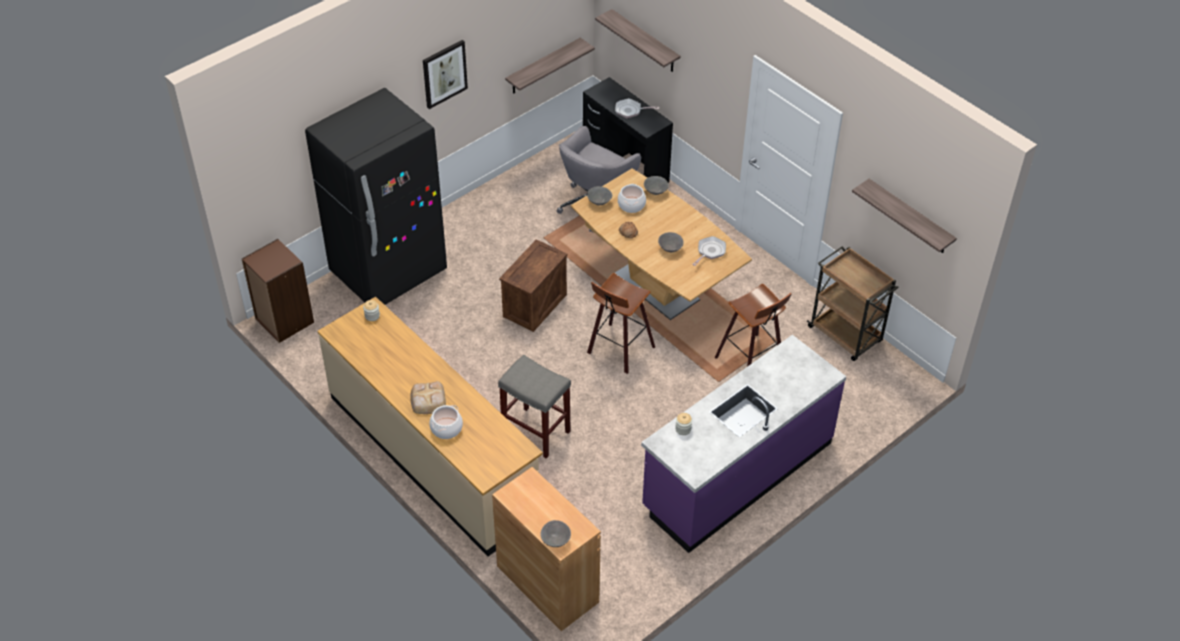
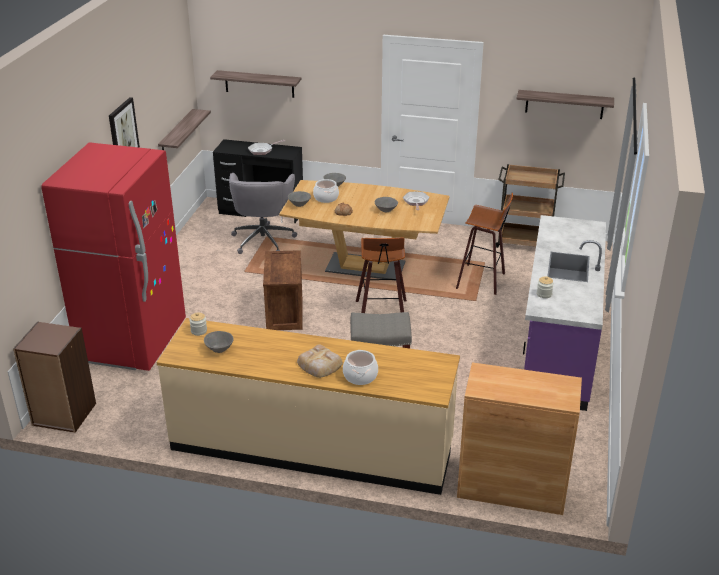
camera: 35 degrees left, 15 degrees down
black fridge [305,88,447,305] -> red fridge [41,142,186,371]
grey bowl [540,520,571,547] -> grey bowl moved to [204,331,234,353]

